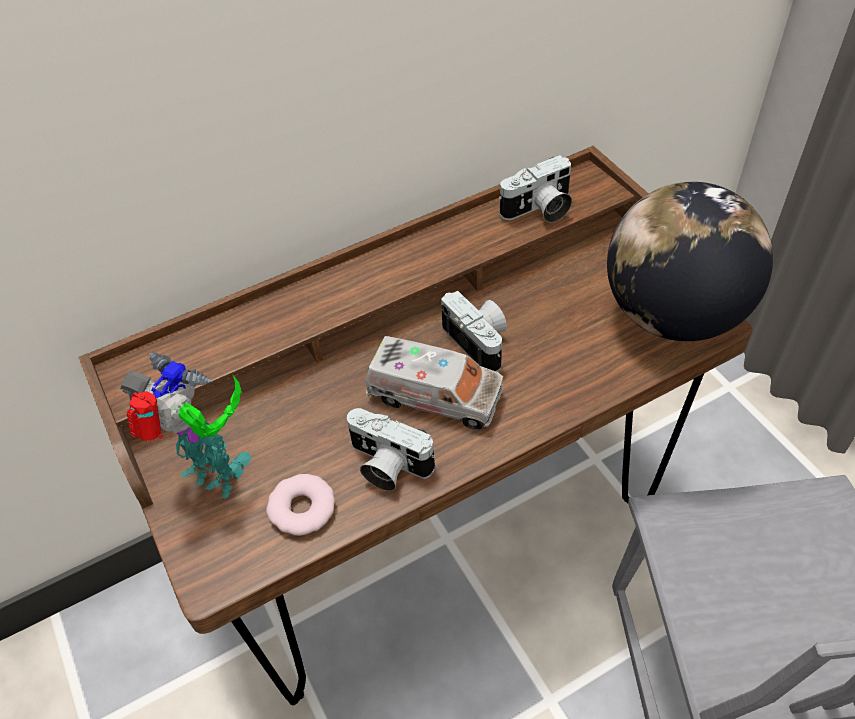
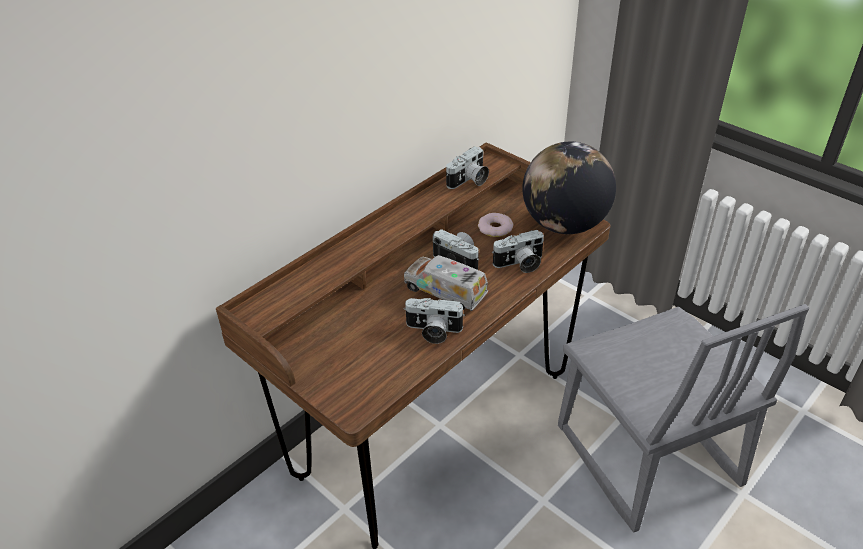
camera: 20 degrees left, 10 degrees down
toy robot [120,353,252,499] -> none
donut [266,474,335,536] -> donut moved to [478,213,513,237]
toy truck [366,336,503,430] -> toy truck turned 150 degrees counterclockwise [404,255,488,311]
none -> camera [492,230,544,273]

